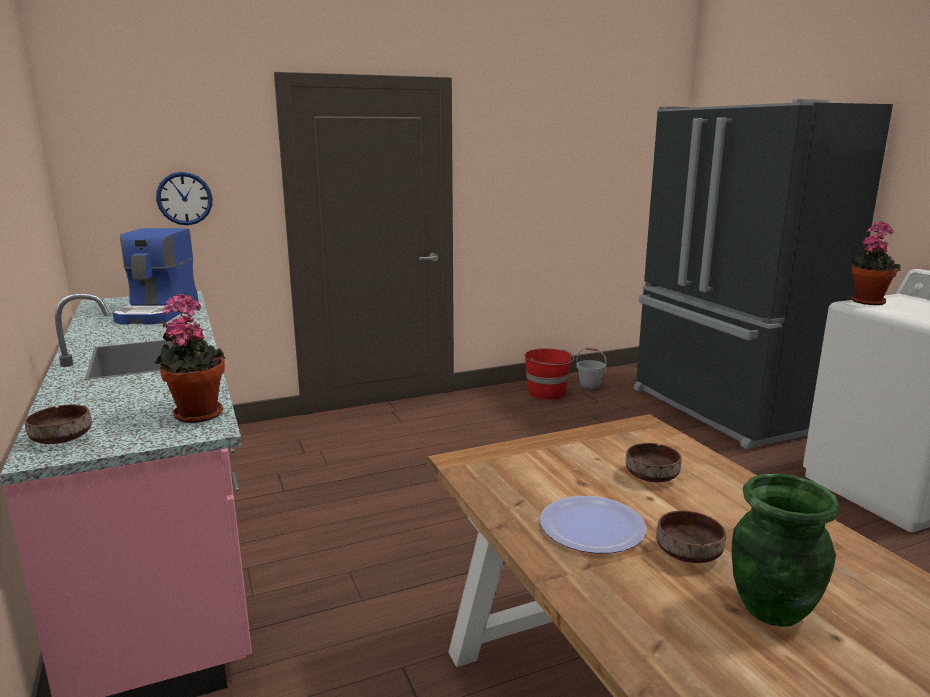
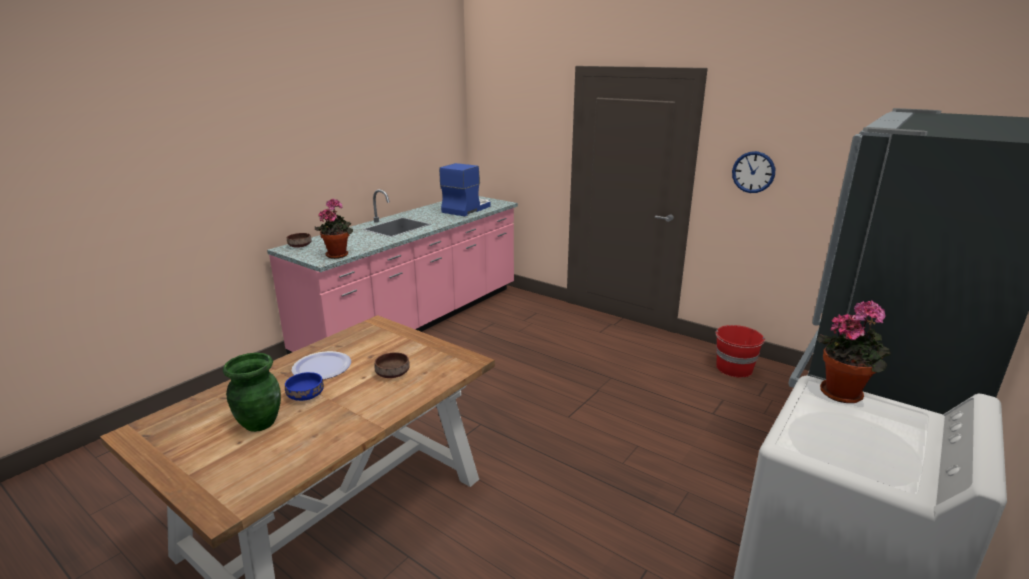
camera: 60 degrees right, 5 degrees up
coffee machine [113,228,198,324] -> coffee machine turned 150 degrees clockwise [439,163,491,216]
wall clock [156,172,213,225] -> wall clock moved to [732,151,775,193]
grey bucket [576,348,607,390] -> none
brown bowl [656,510,726,563] -> blue bowl [285,372,324,401]

